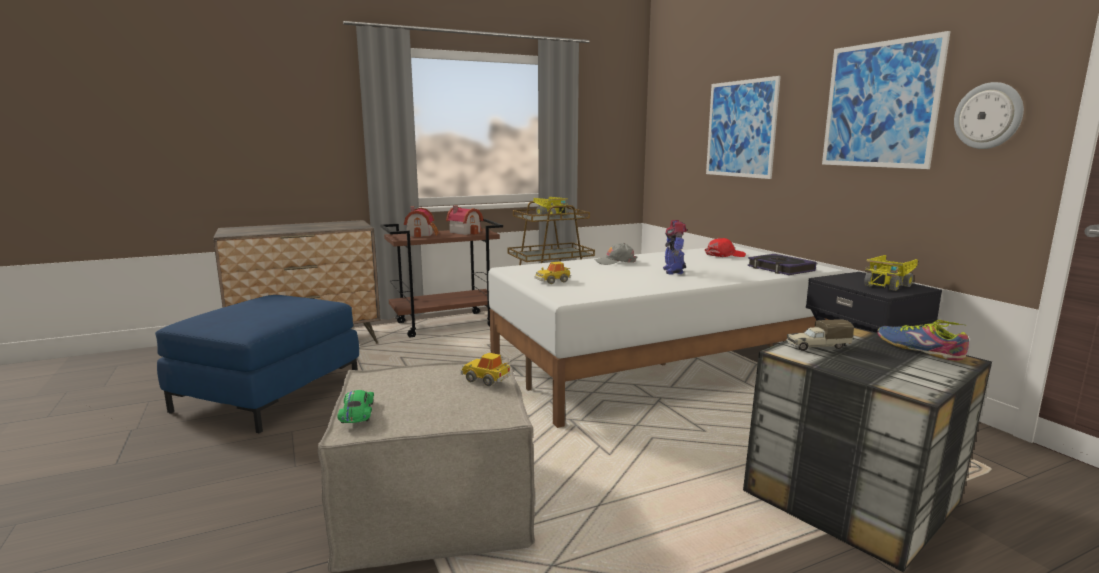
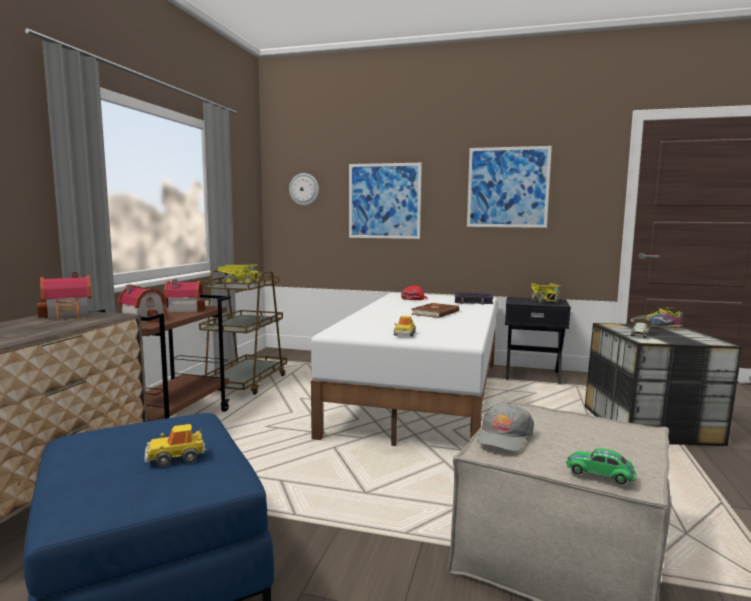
camera: 50 degrees left, 5 degrees down
toy car [460,353,511,386] -> toy car moved to [144,424,206,467]
grey cap [594,243,637,265] -> grey cap moved to [477,402,534,451]
toy robot [663,220,687,275] -> brown book [411,303,459,318]
wall clock [954,82,1024,149] -> wall clock moved to [289,173,319,206]
none -> toy house [37,272,92,320]

